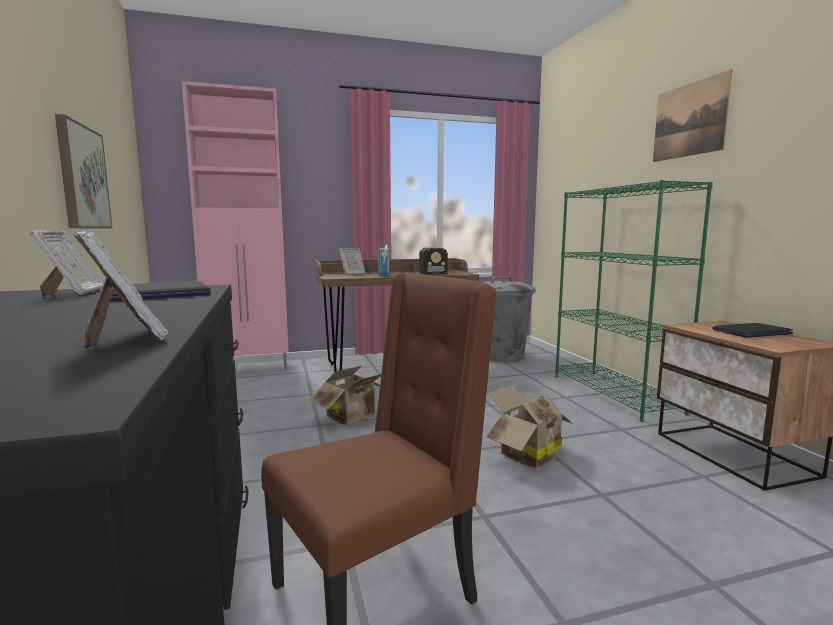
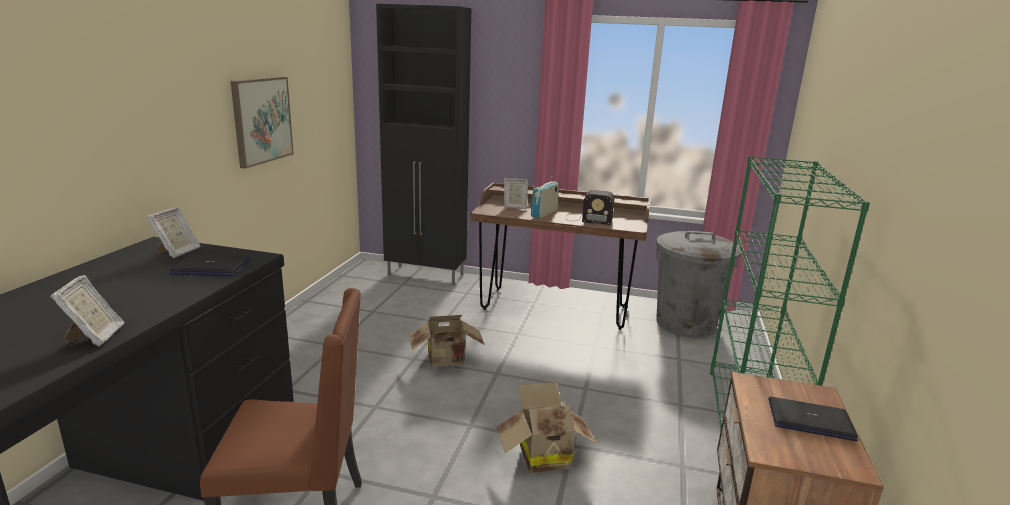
camera: 30 degrees right, 10 degrees up
pink cabinet [182,81,289,370] -> black cabinet [376,4,471,285]
picture [653,69,732,162] -> none

